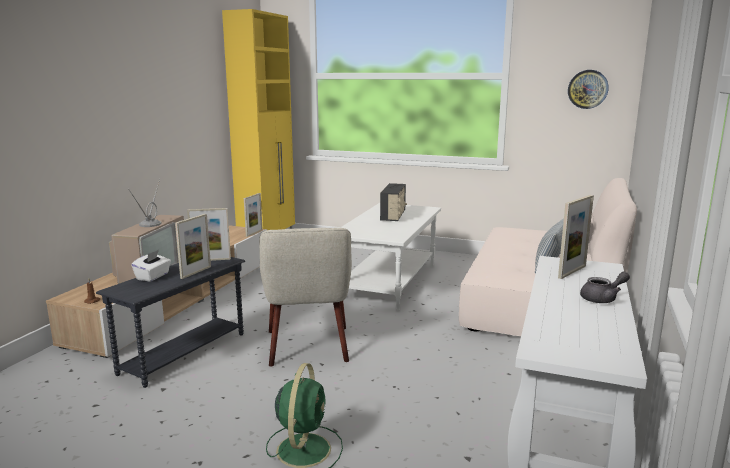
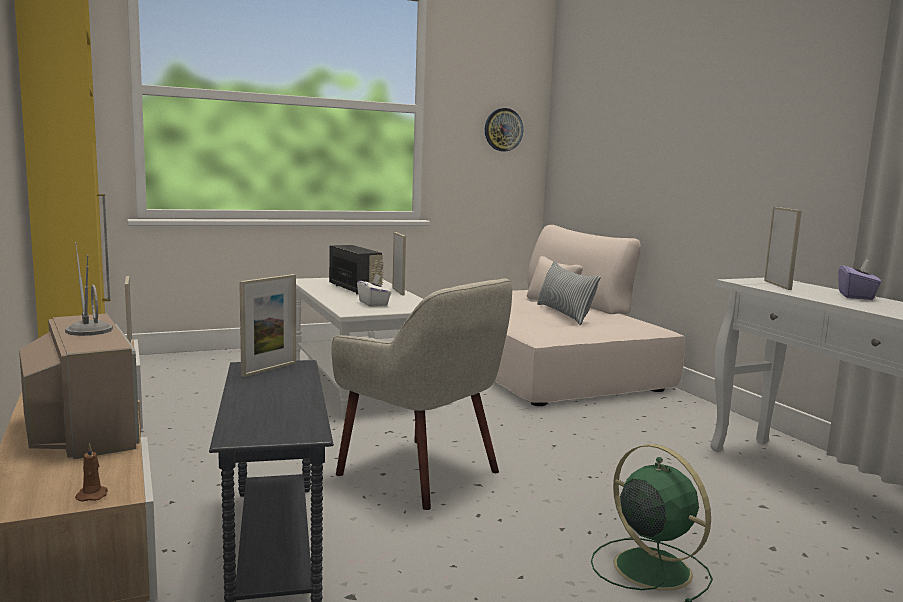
camera: 45 degrees left, 5 degrees down
white tissue box [131,250,171,282] -> white tissue box moved to [357,274,392,307]
picture frame [175,214,211,279] -> picture frame moved to [392,232,406,295]
grey teapot [580,272,630,303] -> purple tissue box [838,259,881,300]

